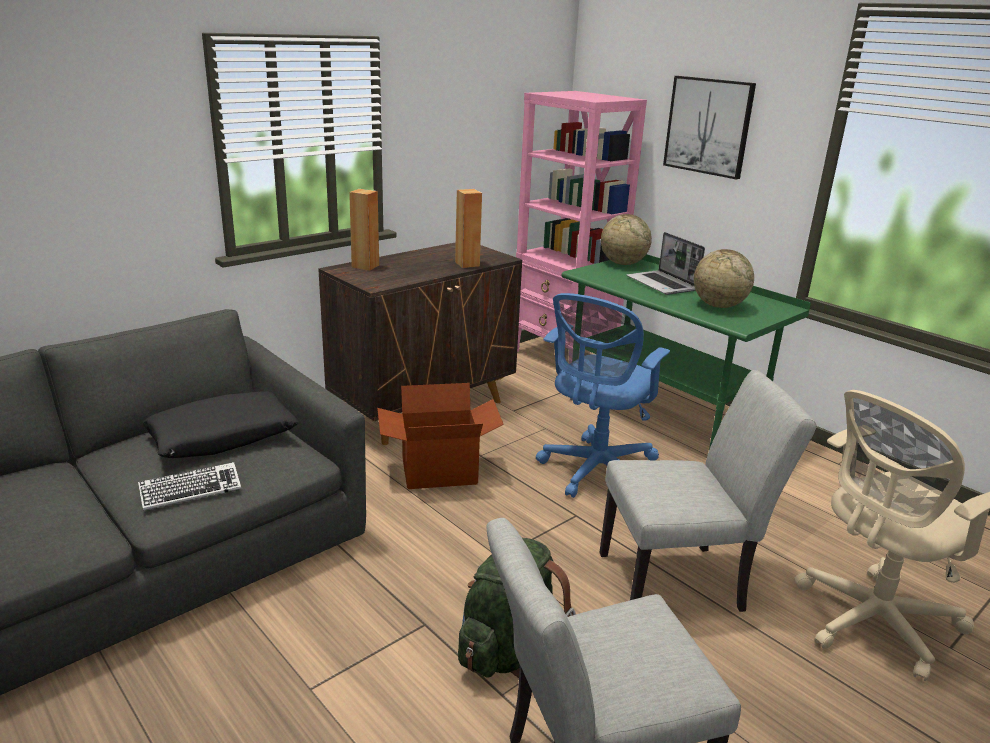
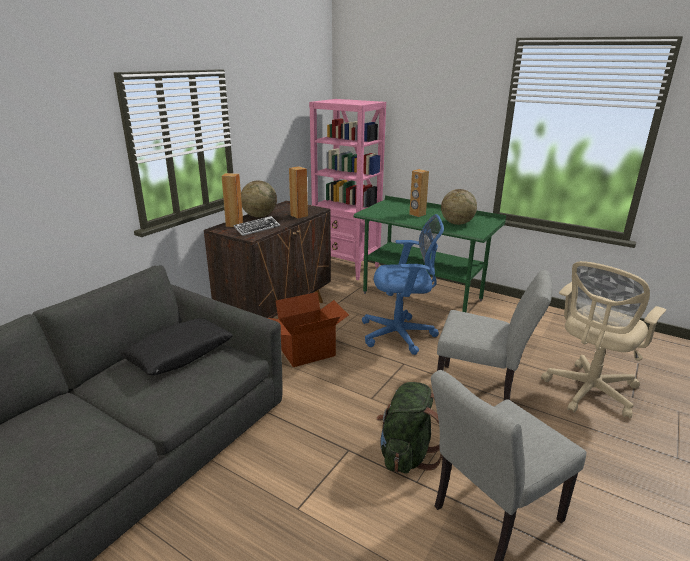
camera: 15 degrees left, 0 degrees up
keyboard [138,462,241,511] -> keyboard moved to [233,216,280,236]
blue office chair [536,293,670,498] -> blue office chair turned 105 degrees counterclockwise [362,214,444,355]
grey chair [599,370,817,612] -> grey chair turned 45 degrees clockwise [437,270,553,400]
globe [601,214,652,265] -> globe moved to [241,181,277,217]
laptop [626,232,705,295] -> brown speaker [409,169,429,217]
picture [663,76,756,179] -> none

